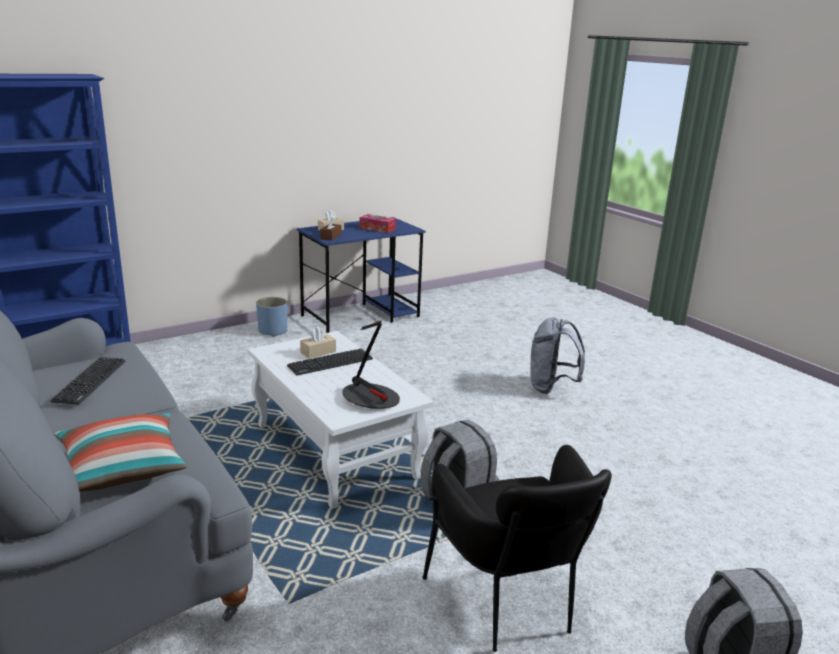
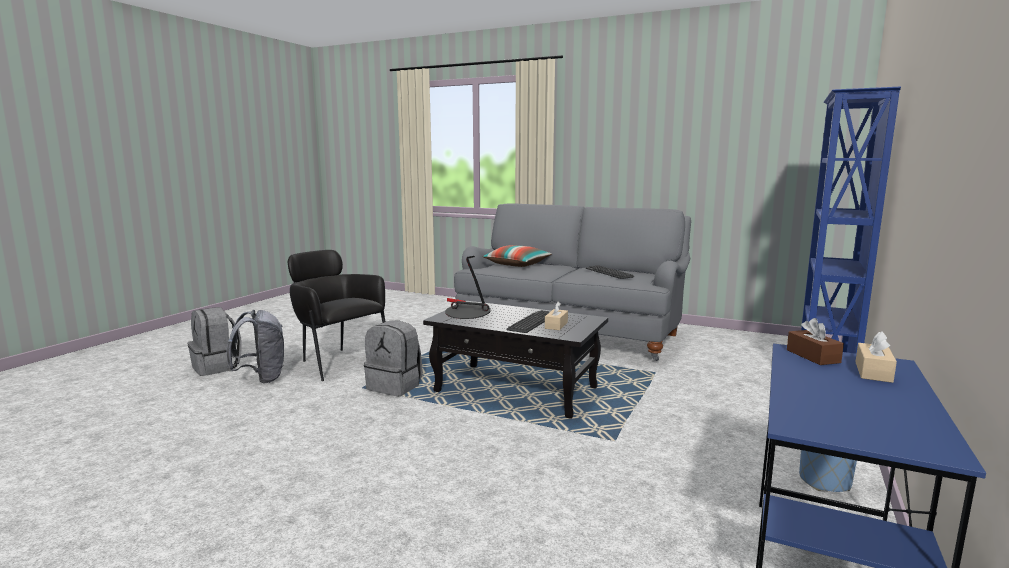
camera: 150 degrees right, 10 degrees down
white coffee table [248,331,434,509] -> black coffee table [423,301,608,419]
tissue box [359,214,396,233] -> none
grey backpack [530,317,585,394] -> grey backpack moved to [226,310,284,384]

